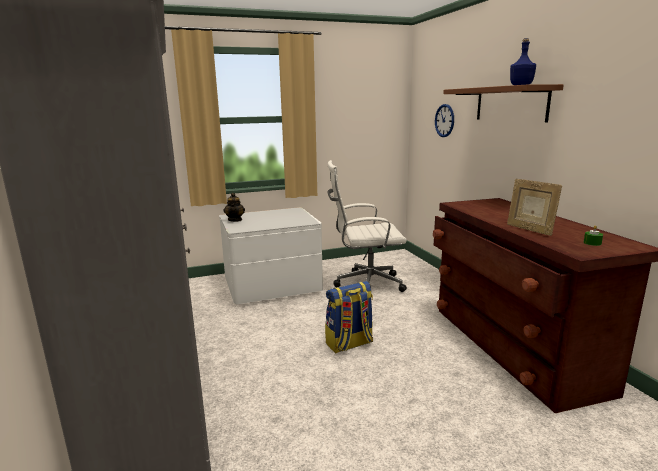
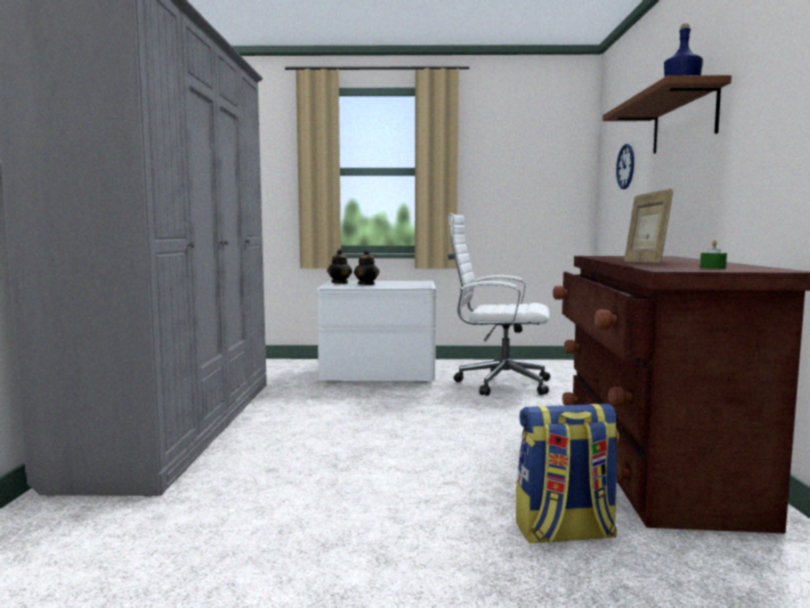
camera: 20 degrees right, 10 degrees down
backpack [325,281,373,354] -> backpack moved to [516,404,619,544]
none -> teapot [354,250,379,285]

